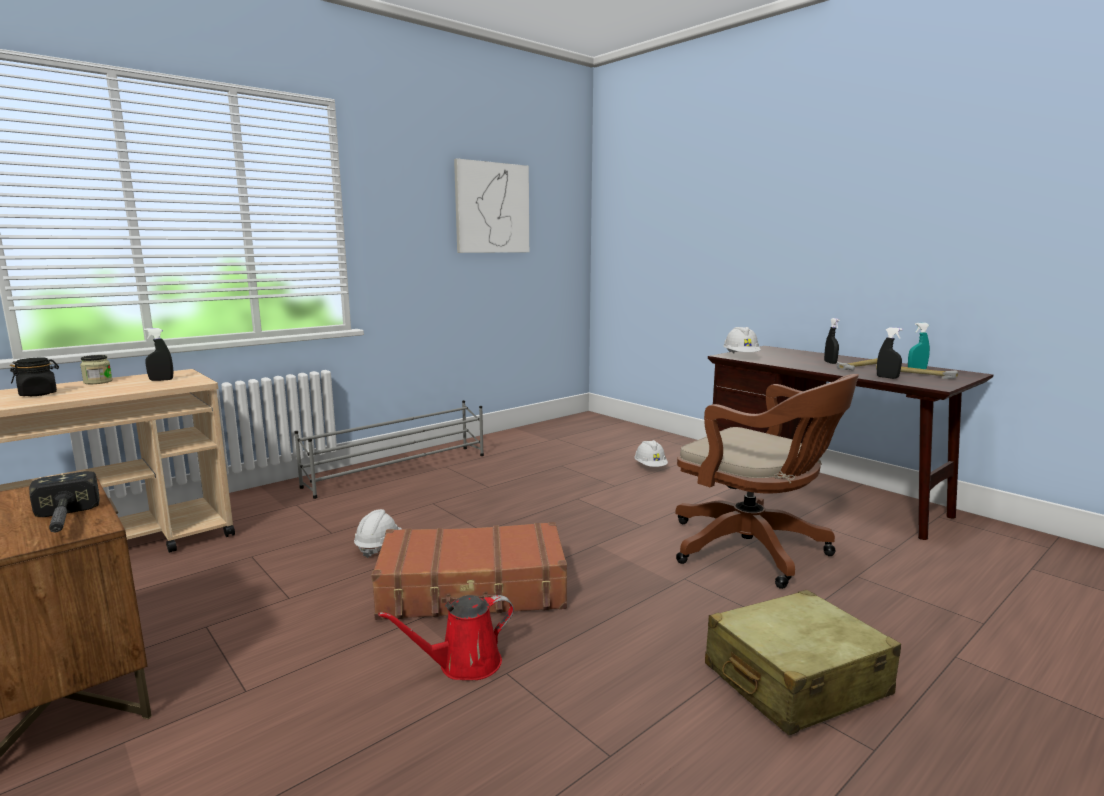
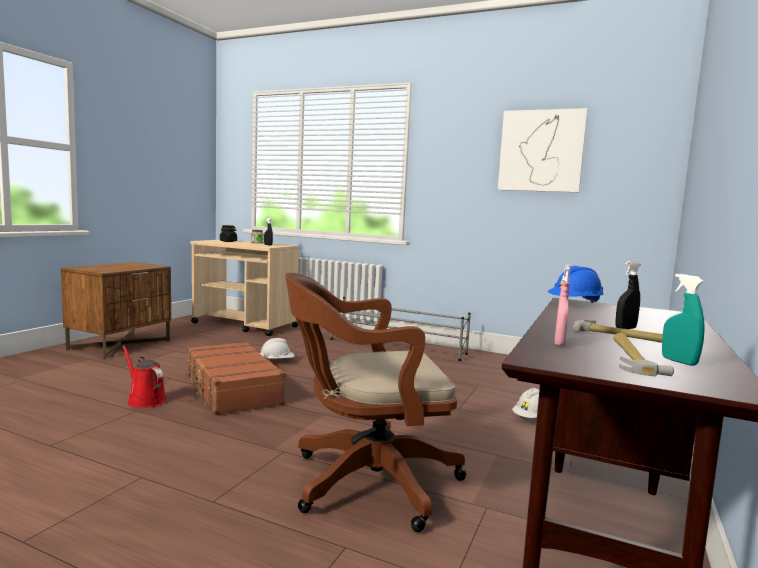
camera: 65 degrees right, 5 degrees down
hammer [29,471,100,532] -> none
brown office chair [675,374,859,589] -> brown office chair turned 60 degrees clockwise [285,273,466,532]
beige suitcase [705,590,901,735] -> none
white hard hat [723,327,761,354] -> blue hard hat [548,266,604,303]
black spray bottle [877,327,903,379] -> pink spray bottle [555,264,570,346]

